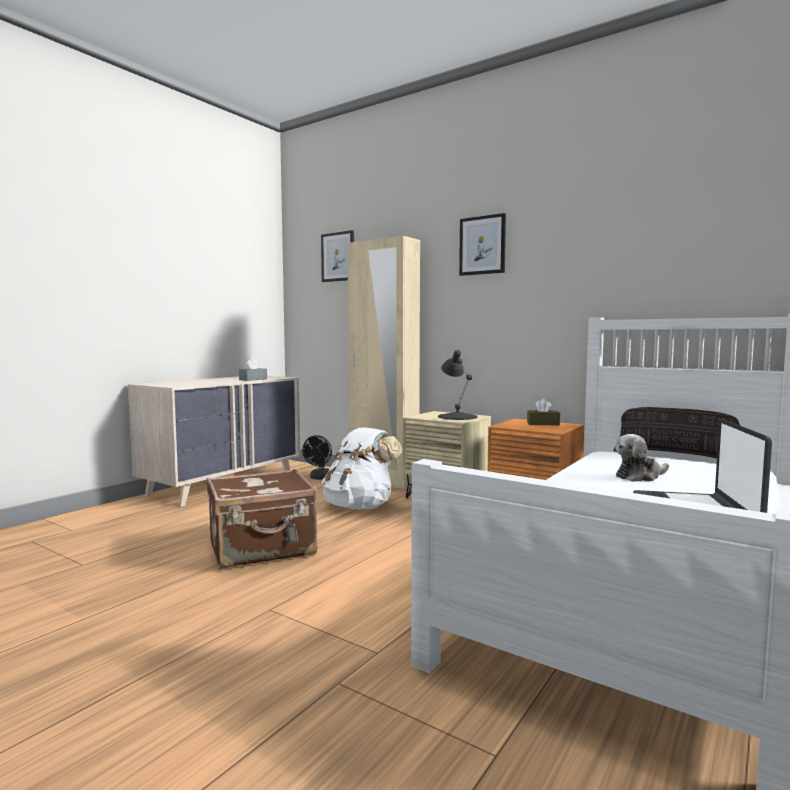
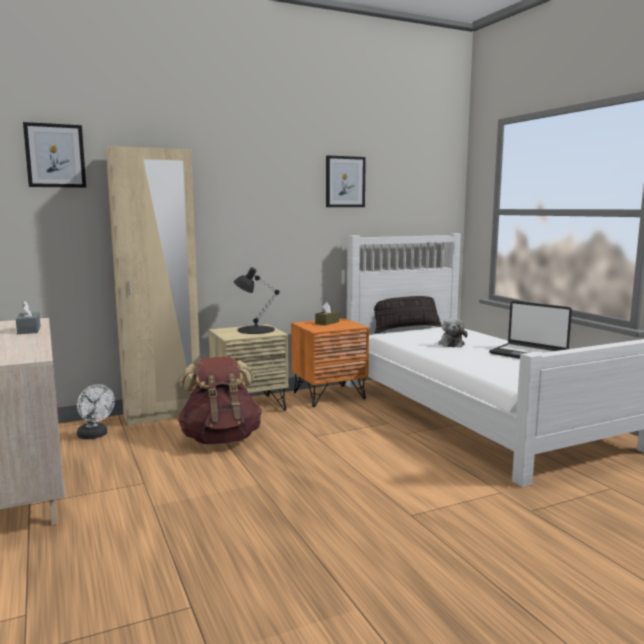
camera: 60 degrees left, 5 degrees up
brown suitcase [207,469,318,569] -> none
black fan [302,435,332,480] -> white fan [77,384,115,439]
white backpack [322,427,403,510] -> brown backpack [178,357,262,444]
picture [459,213,506,276] -> picture moved to [326,155,366,207]

